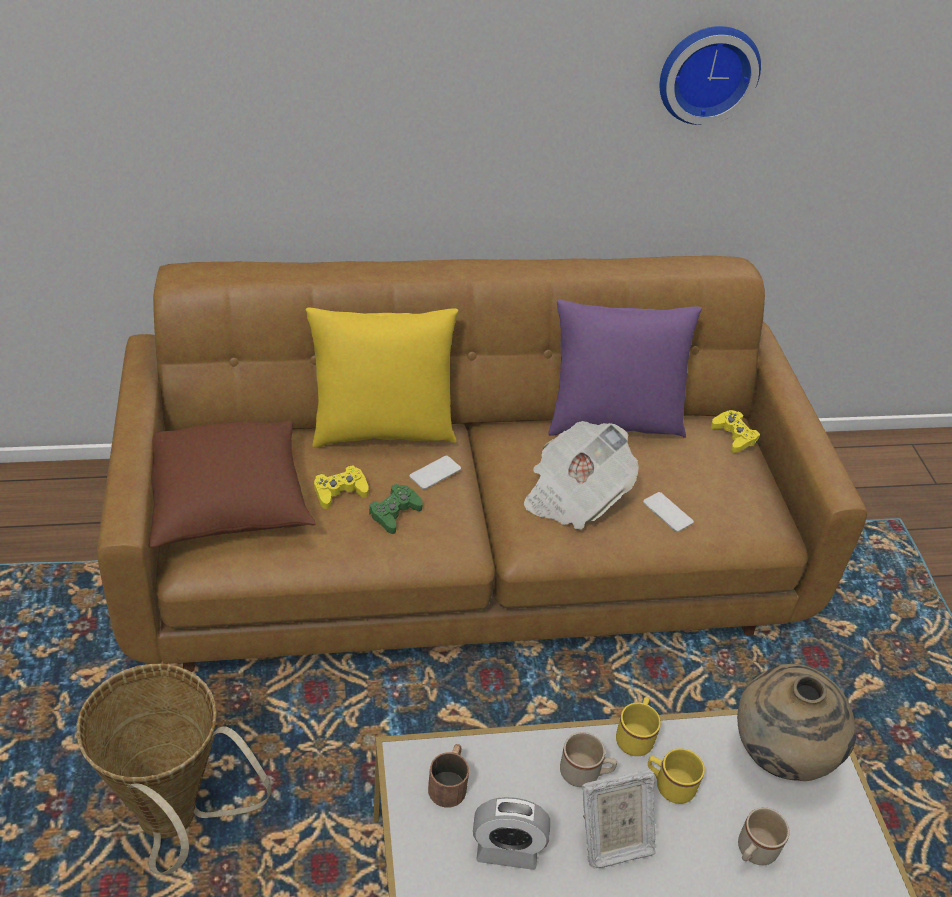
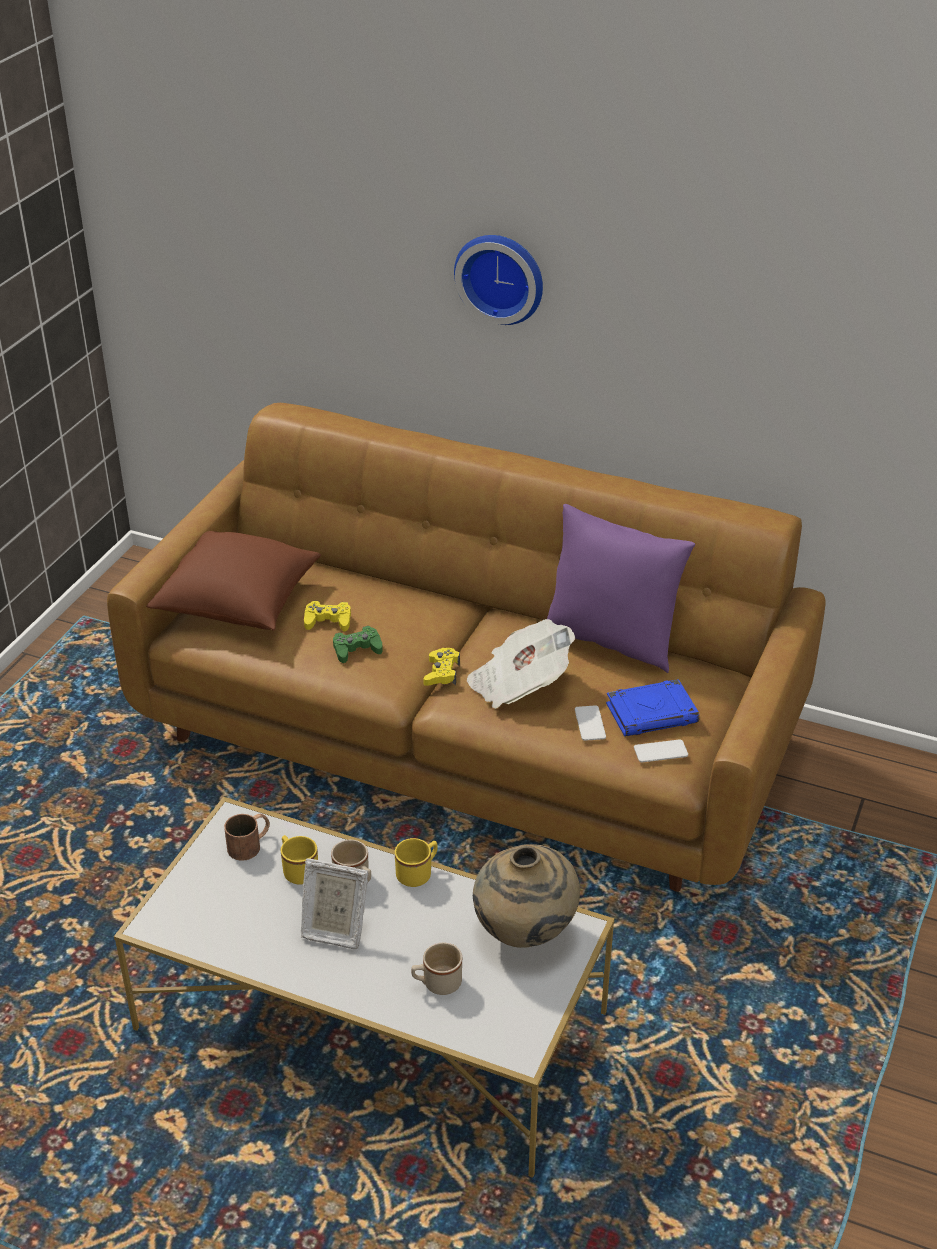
camera: 35 degrees right, 5 degrees down
basket [76,664,272,874] -> none
yellow pillow [305,308,458,448] -> none
phone [409,456,461,489] -> phone moved to [634,739,688,762]
alarm clock [473,797,550,870] -> none
yellow mug [648,748,705,804] -> yellow mug moved to [281,835,318,884]
wall clock [660,26,761,125] -> wall clock moved to [454,235,543,325]
yellow game controller [711,410,760,453] -> yellow game controller moved to [423,648,460,686]
none -> blue book [606,679,699,737]

